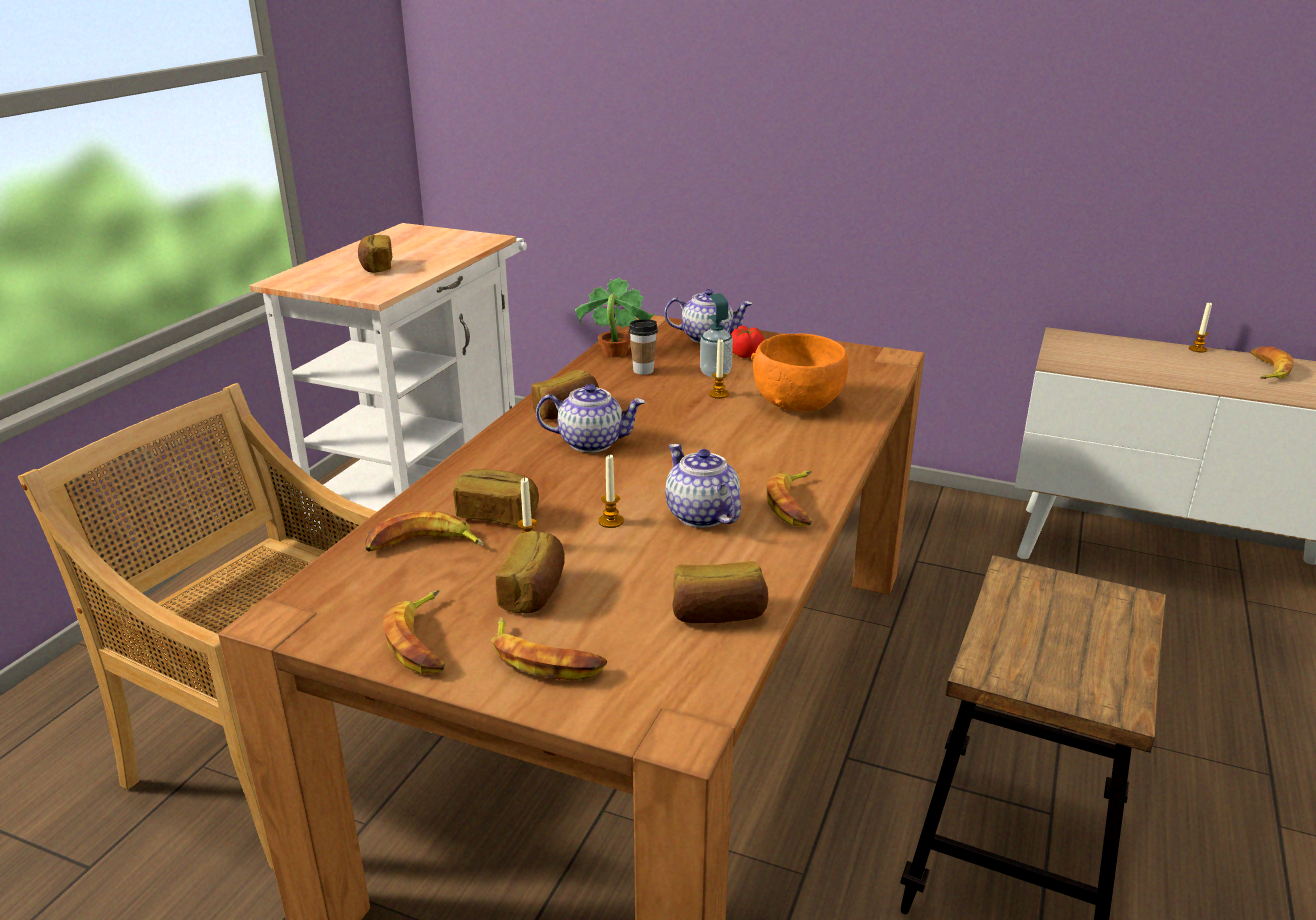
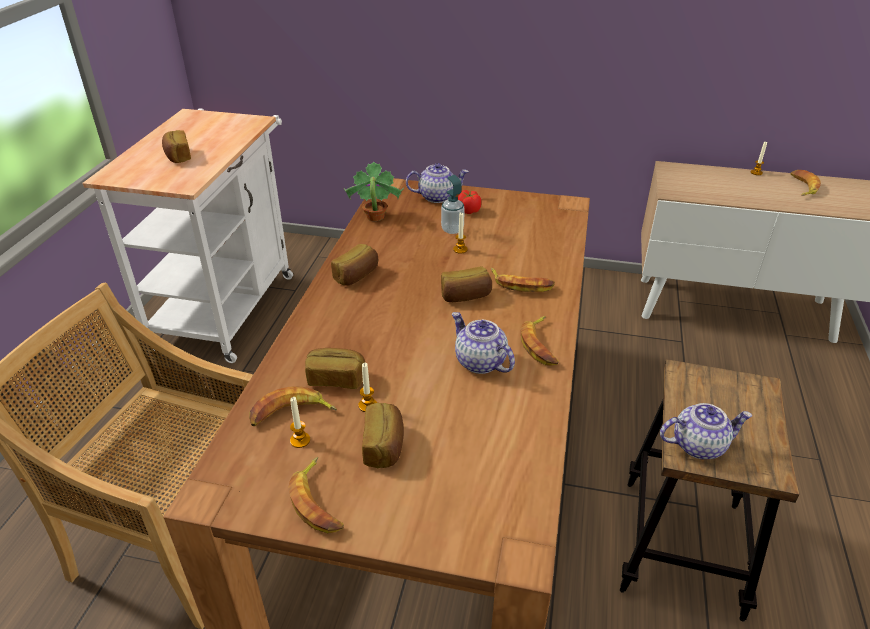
camera: 10 degrees left, 10 degrees up
banana [491,617,607,680] -> banana moved to [491,268,555,292]
teapot [536,384,645,453] -> teapot moved to [660,403,752,459]
candle [598,454,624,528] -> candle moved to [290,397,310,448]
cup [629,319,658,375] -> none
bread [672,561,768,623] -> bread moved to [441,266,492,302]
orange bowl [751,334,848,412] -> none

